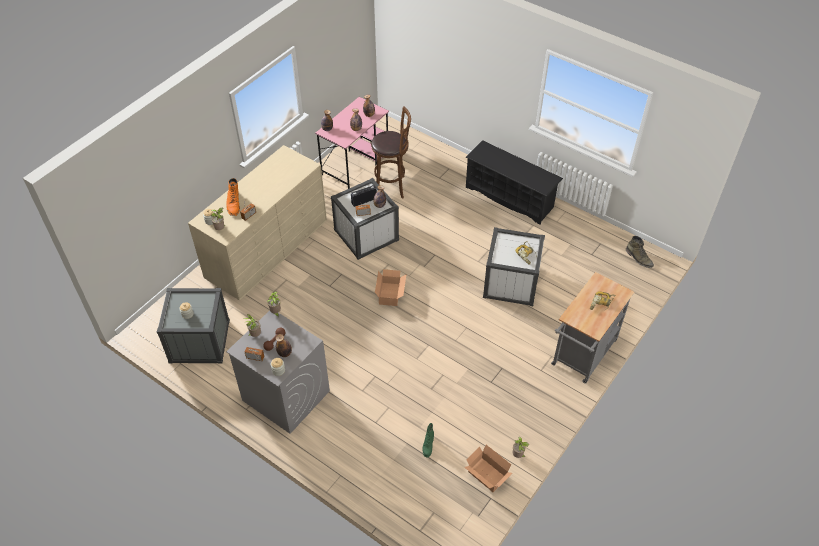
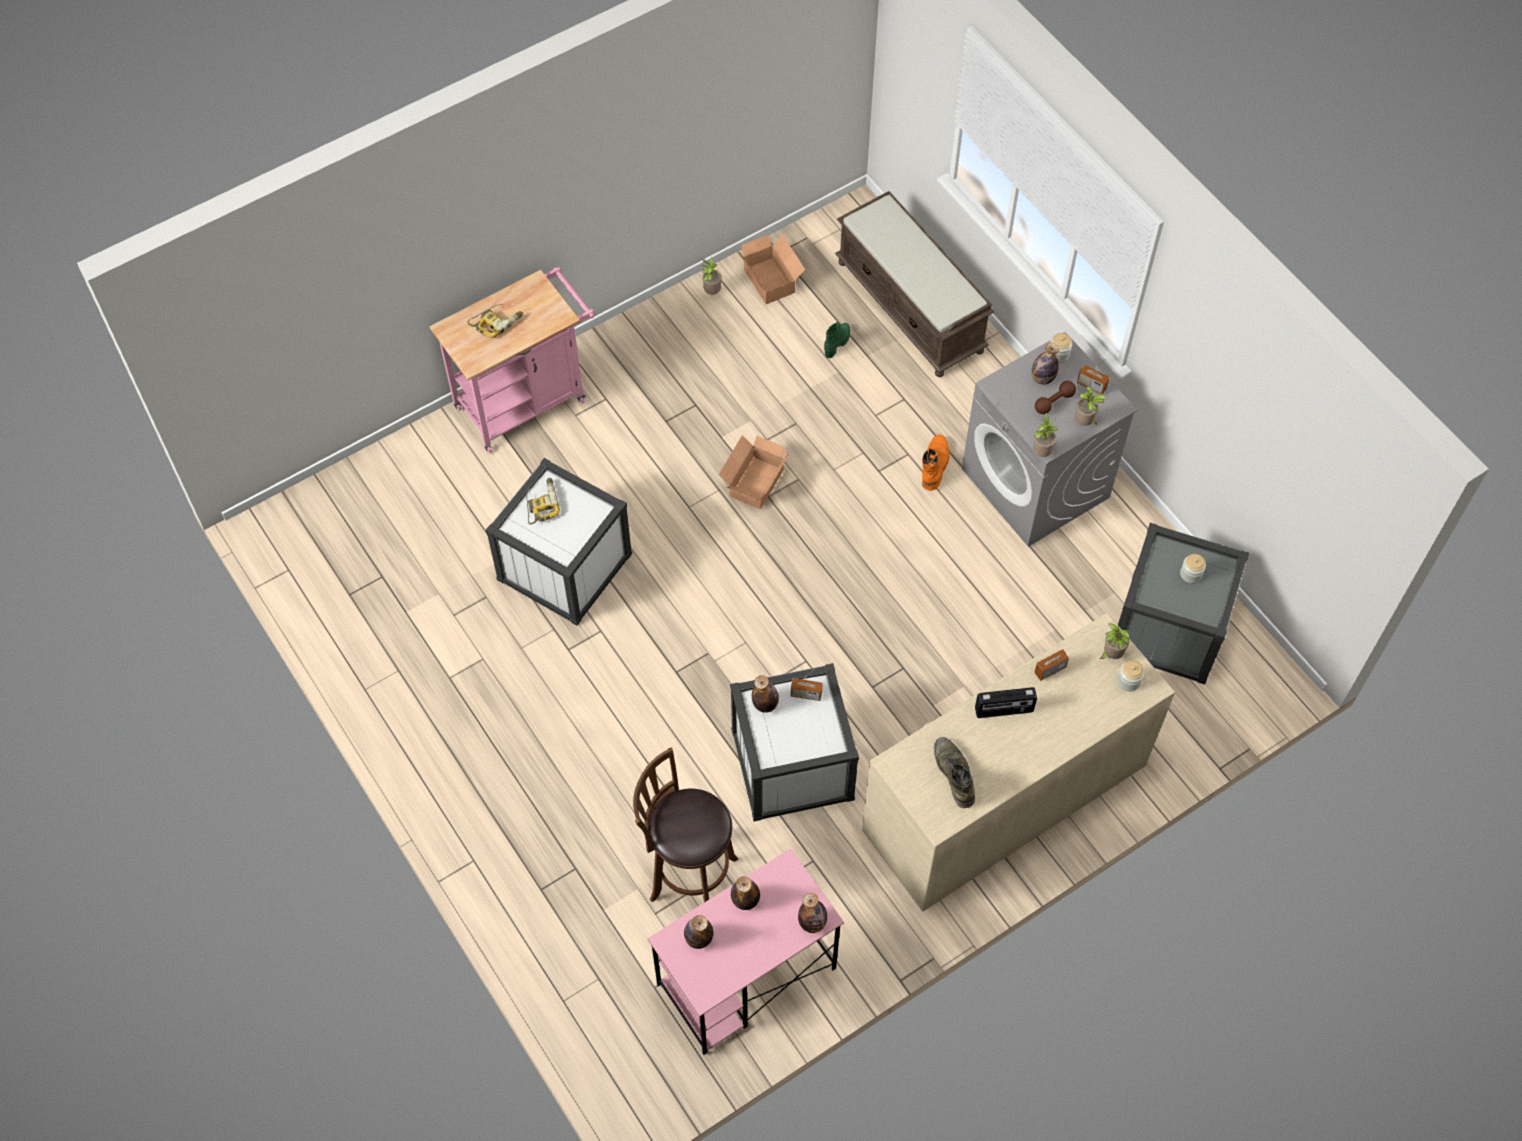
camera: 160 degrees left, 10 degrees up
orange boot [226,178,240,216] -> orange boot moved to [922,435,950,491]
radio [351,185,377,207] -> radio moved to [975,687,1037,718]
cardboard box [375,269,407,306] -> cardboard box moved to [719,435,790,509]
black shoe rack [465,140,563,225] -> none
grey cart [551,272,634,383] -> pink cart [429,267,595,453]
green boot [626,236,654,268] -> green boot moved to [934,737,975,808]
none -> brown bench [835,191,994,377]

